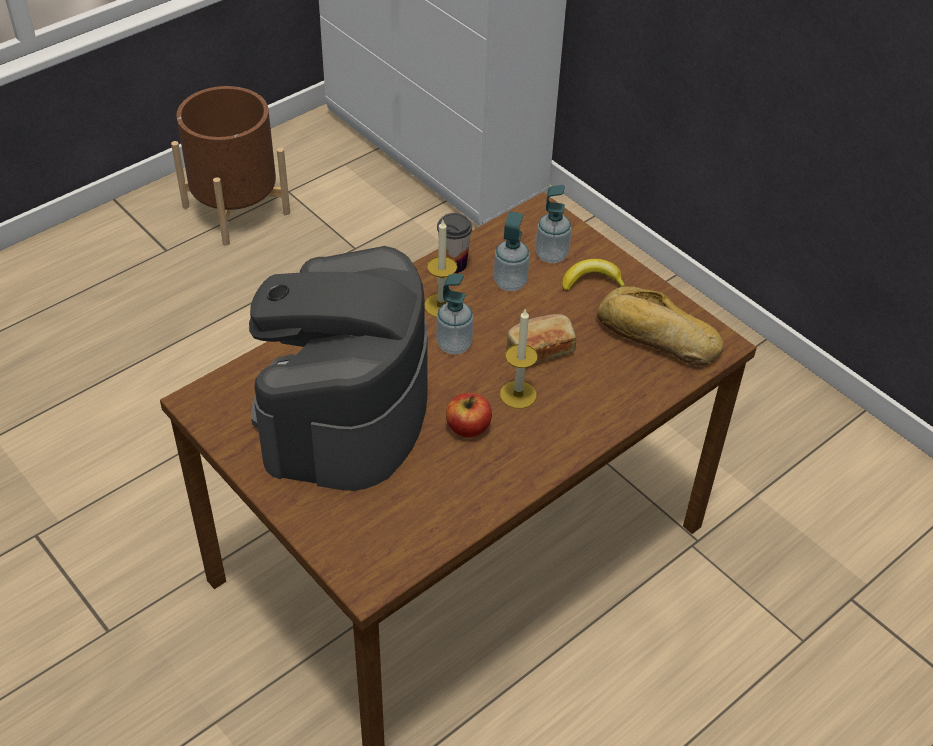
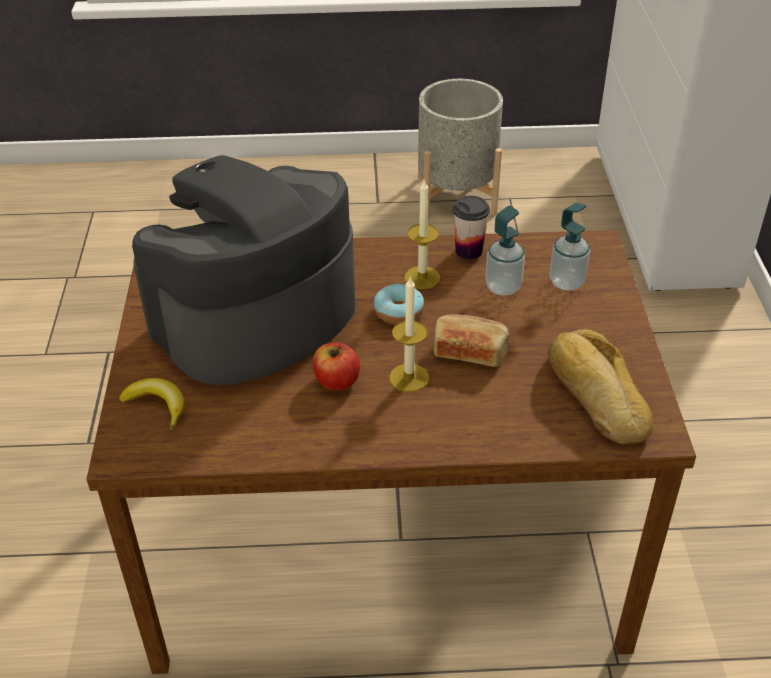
camera: 40 degrees right, 5 degrees down
brown planter [171,86,290,246] -> grey planter [418,79,503,217]
soap dispenser [436,274,473,354] -> donut [373,284,424,325]
banana [562,259,626,292] -> banana moved to [119,378,185,431]

